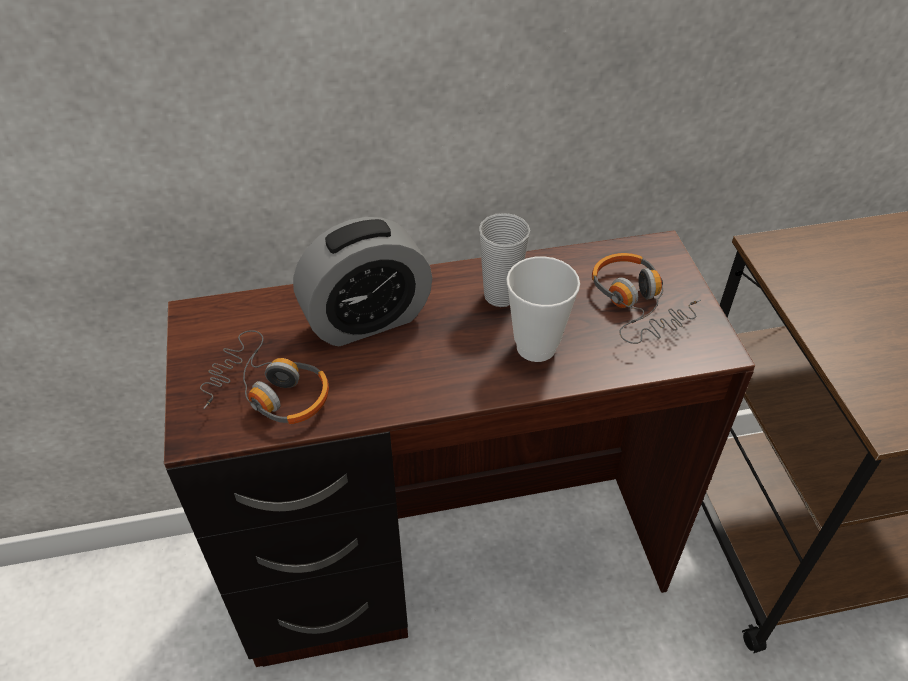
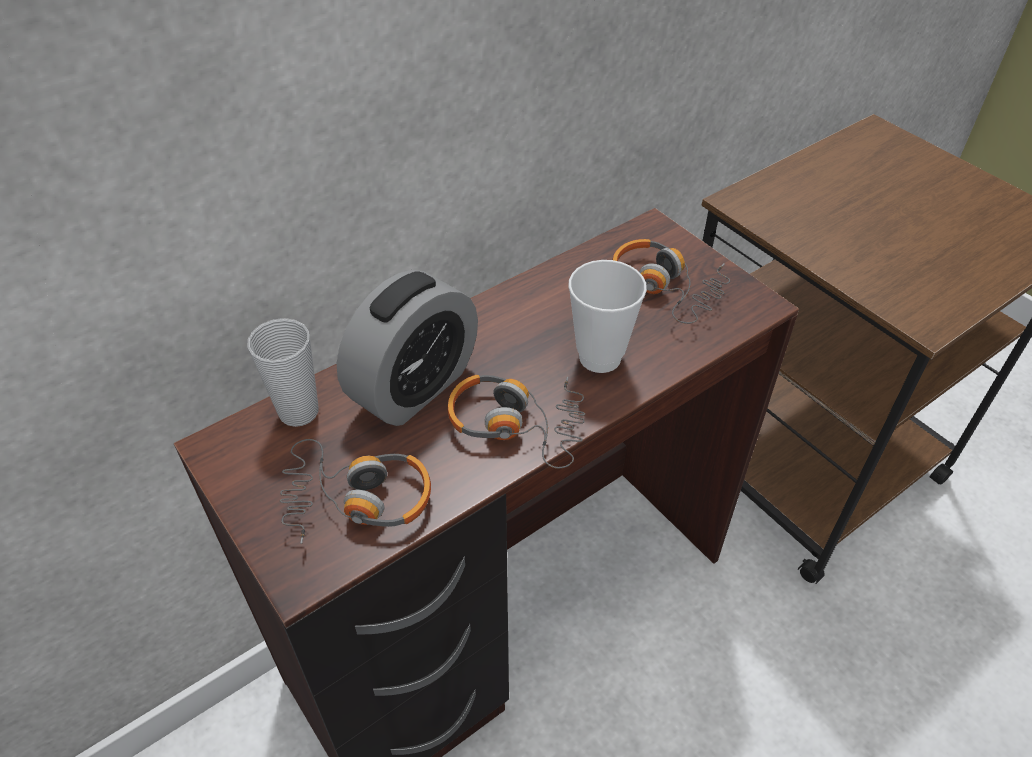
camera: 25 degrees left, 0 degrees up
cup [479,213,530,307] -> cup moved to [247,318,319,427]
none -> headphones [447,375,585,469]

